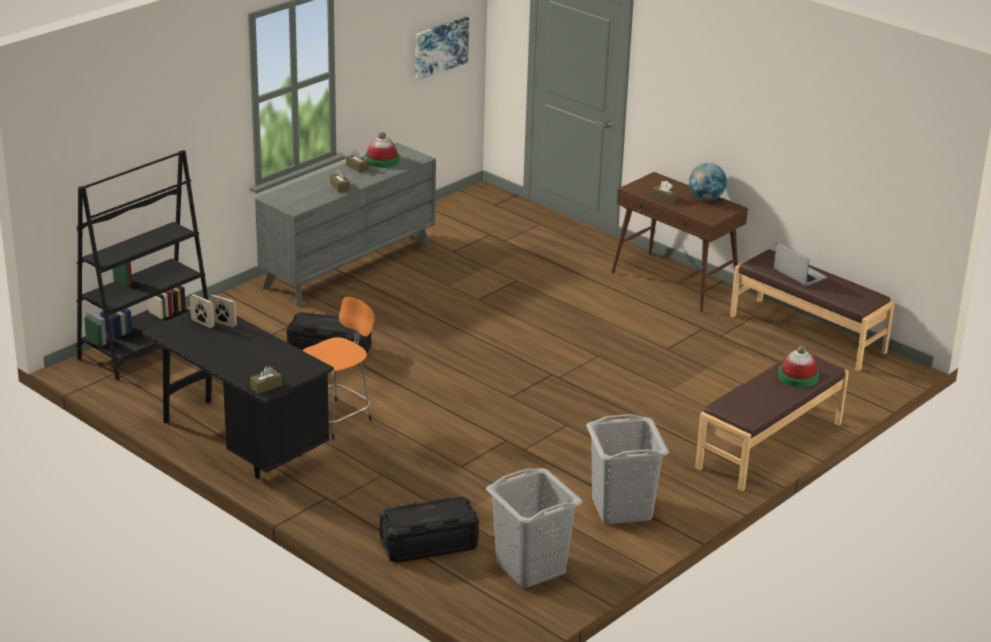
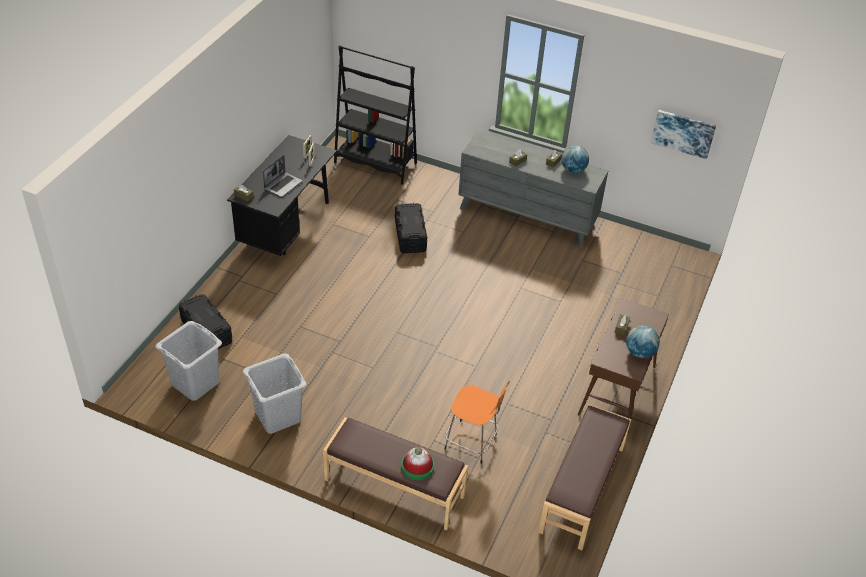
camera: 70 degrees right, 15 degrees up
orange stool [302,297,375,440] -> orange stool moved to [444,381,510,464]
hat [365,132,399,168] -> globe [561,145,589,173]
laptop [774,242,827,287] -> laptop moved to [263,155,302,197]

